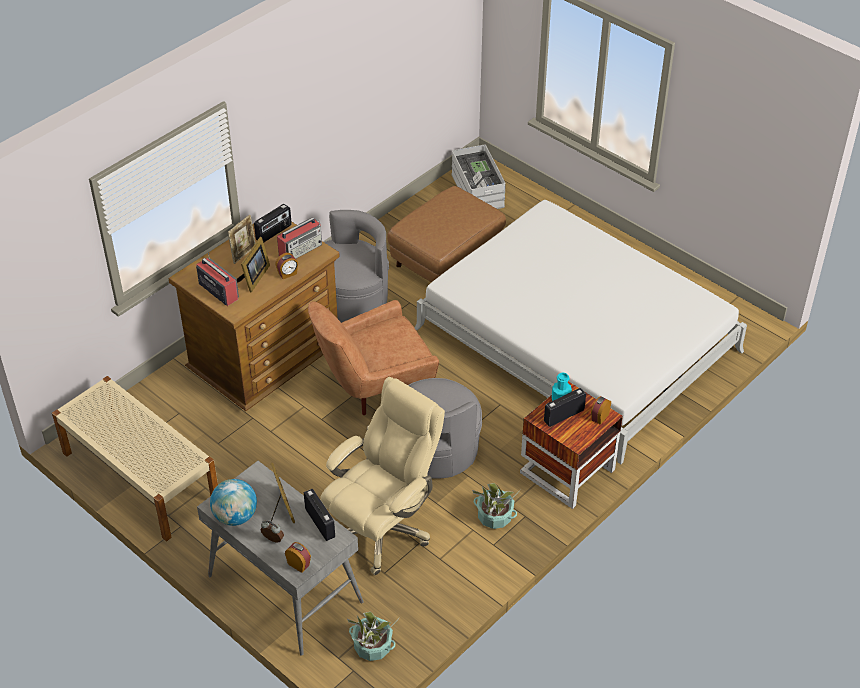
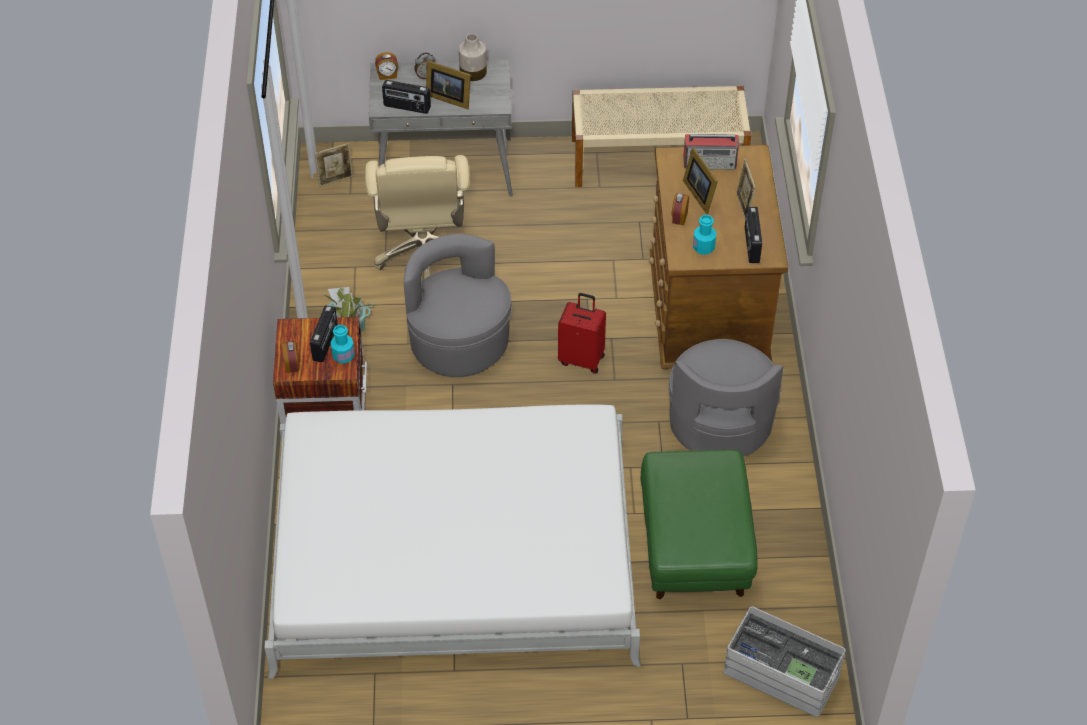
camera: 135 degrees right, 5 degrees up
globe [210,479,257,526] -> beige vase [459,34,487,81]
radio [277,217,322,259] -> turquoise bottle [693,215,716,255]
brown armchair [308,300,439,415] -> red suitcase [558,293,606,374]
potted plant [347,612,396,661] -> picture frame [315,143,353,187]
brown ottoman [387,186,506,282] -> green ottoman [641,450,758,599]

